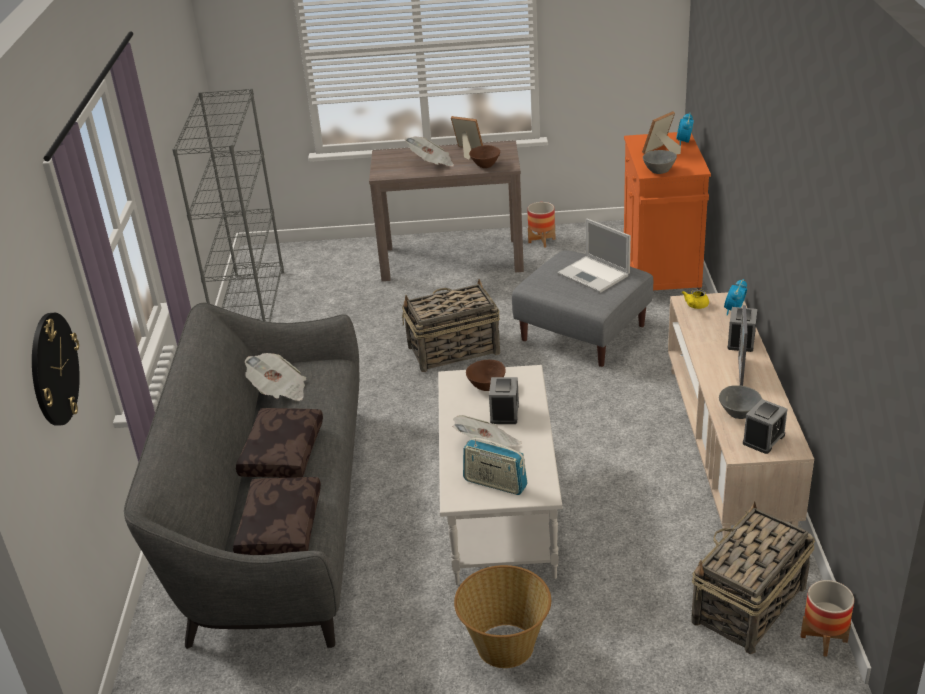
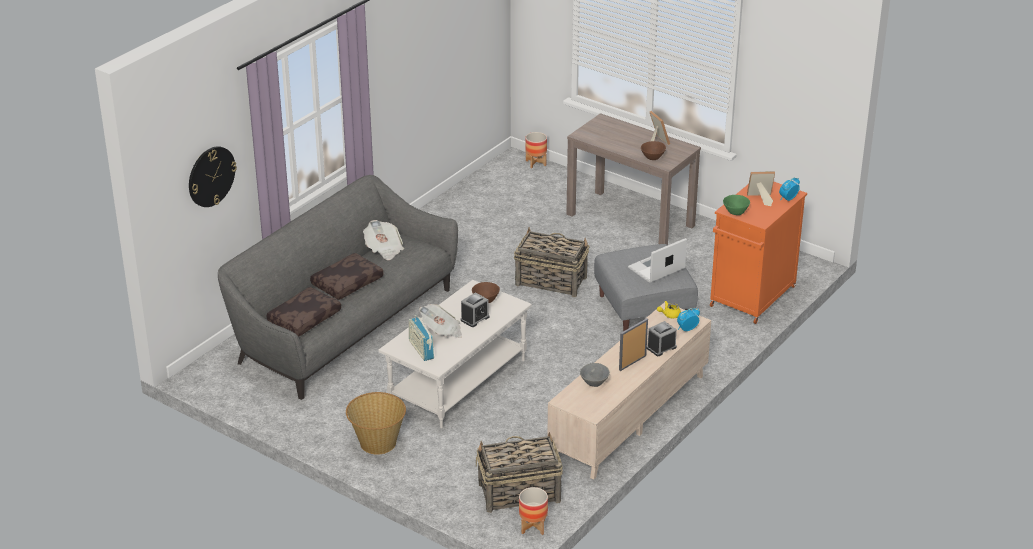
camera: 35 degrees right, 0 degrees up
grey bookcase [172,88,284,322] -> none
newspaper [405,137,454,166] -> none
planter [527,202,555,248] -> planter moved to [525,132,547,168]
laptop [557,219,631,293] -> laptop turned 60 degrees clockwise [628,238,687,283]
grey bowl [643,150,677,174] -> green bowl [723,195,750,215]
alarm clock [743,399,787,454] -> none

